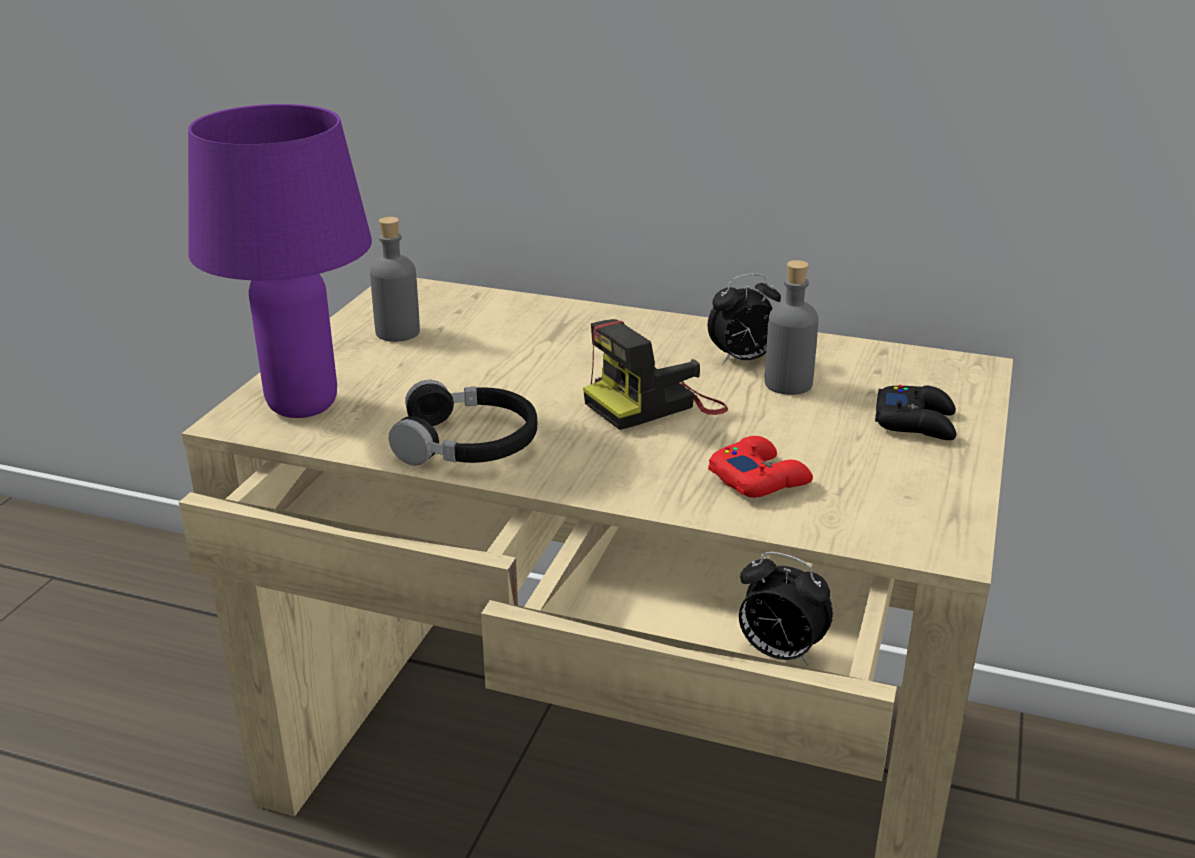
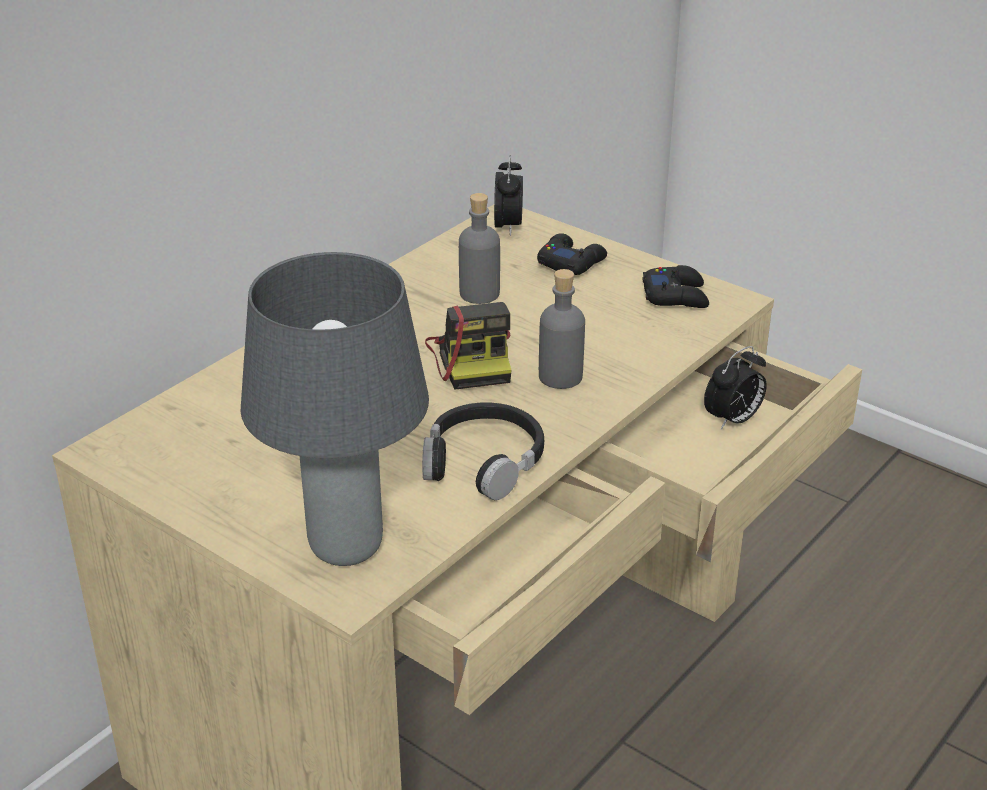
camera: 70 degrees left, 5 degrees up
purple table lamp [188,104,372,418] -> grey table lamp [241,252,429,566]
grey bottle [370,217,420,342] -> grey bottle moved to [539,269,585,389]
alarm clock [707,273,781,364] -> alarm clock moved to [494,155,523,236]
red game controller [708,436,813,498] -> none
none -> black game controller [643,265,709,308]

